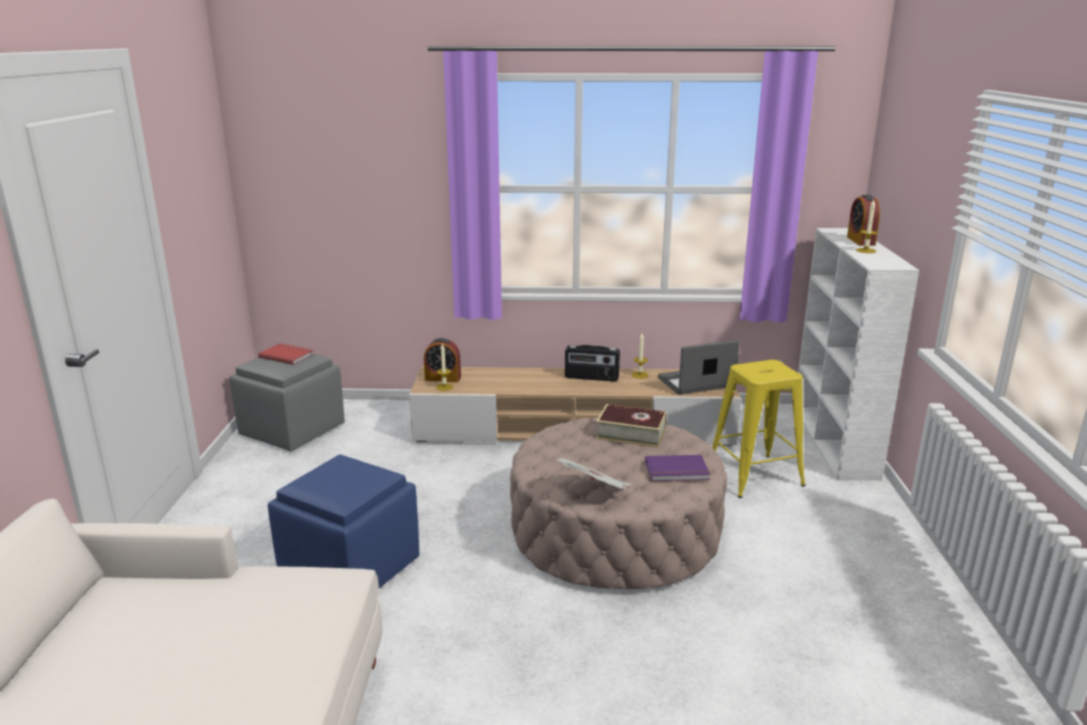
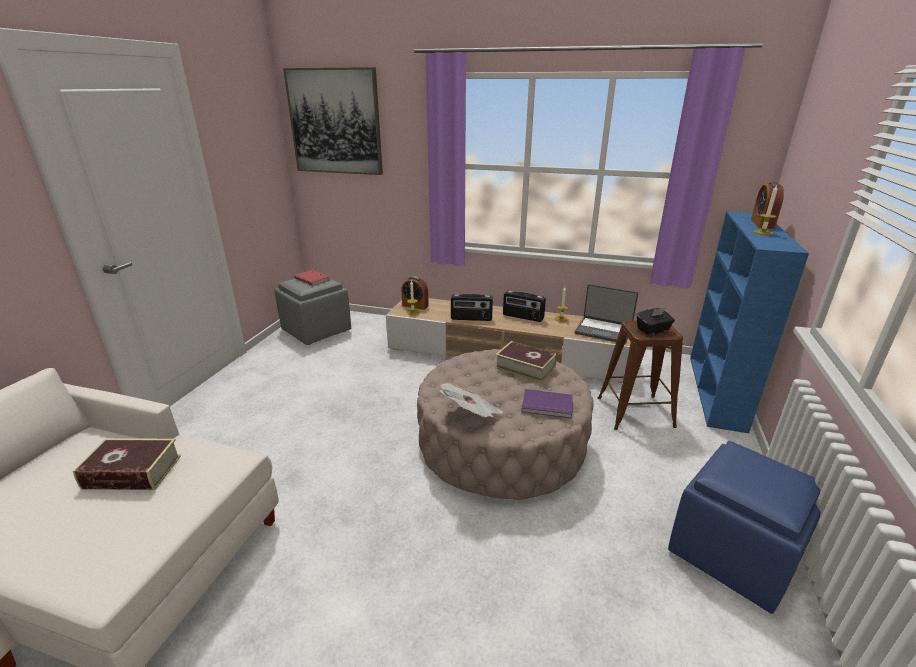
camera: 15 degrees right, 5 degrees up
blue ottoman [268,455,419,588] -> blue ottoman moved to [668,441,821,614]
laptop [658,340,740,395] -> laptop turned 150 degrees counterclockwise [575,284,638,344]
yellow stool [713,360,806,498] -> brown stool [598,320,683,430]
white bookcase [798,228,919,481] -> blue bookcase [690,211,809,433]
none -> book [73,438,181,490]
none -> picture [283,67,383,175]
none -> radio [451,294,493,321]
none -> black tissue box [637,308,675,335]

